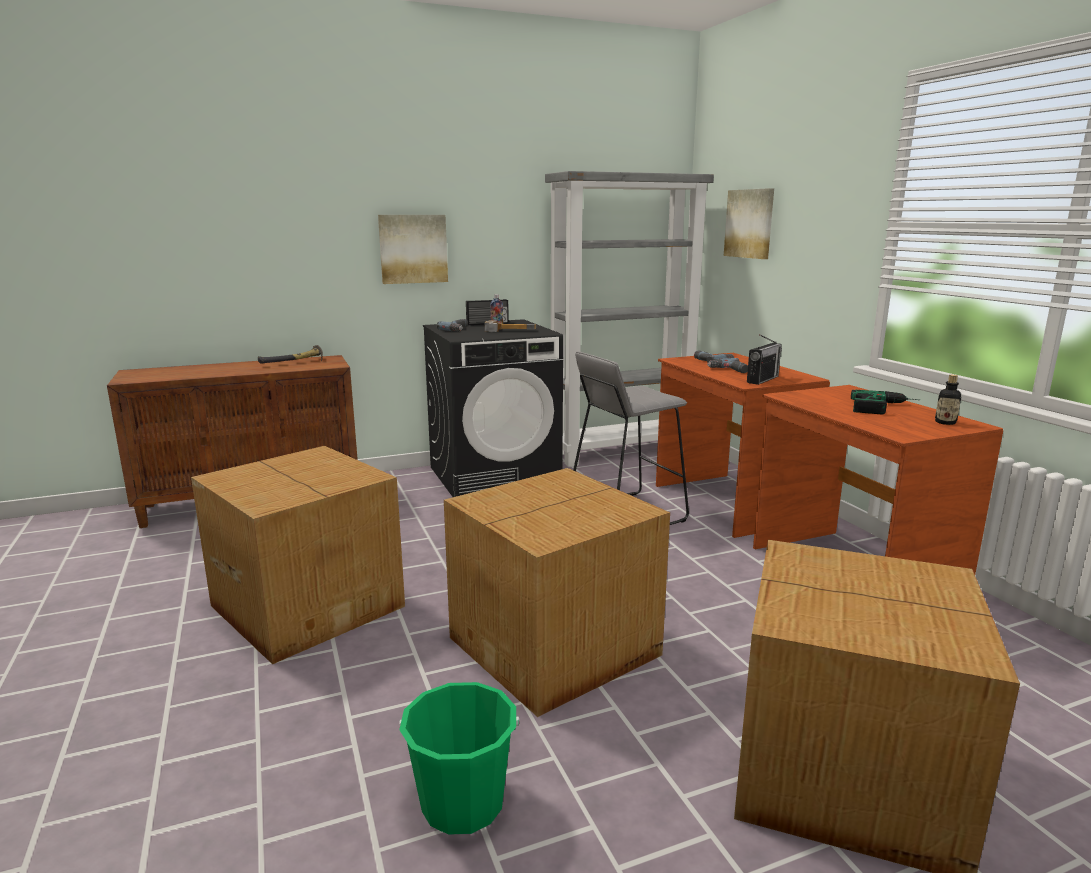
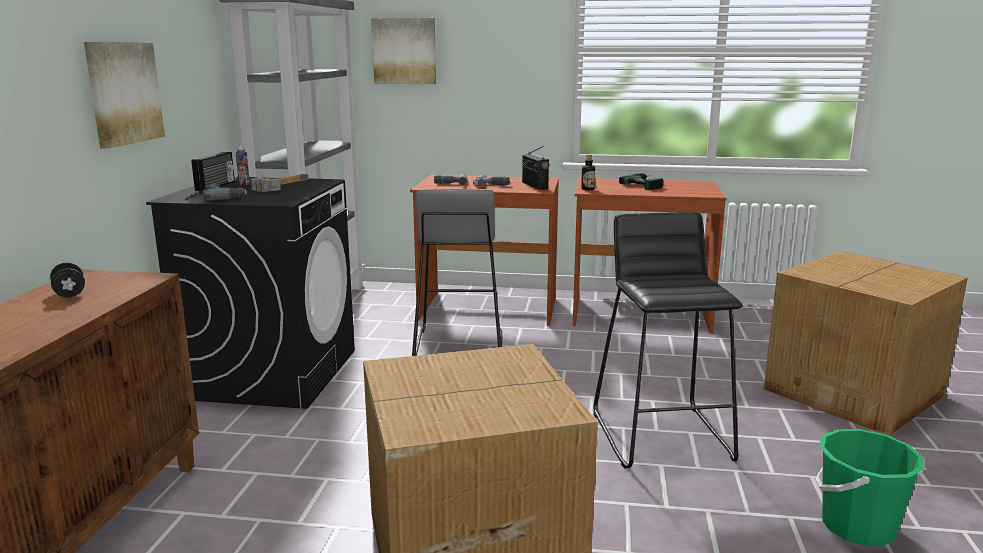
camera: 60 degrees left, 0 degrees up
hammer [258,345,323,364] -> black dumbbell [50,262,85,297]
cardboard box [444,468,670,717] -> black stool [594,212,743,469]
bottle [935,375,961,425] -> bottle moved to [581,155,595,190]

